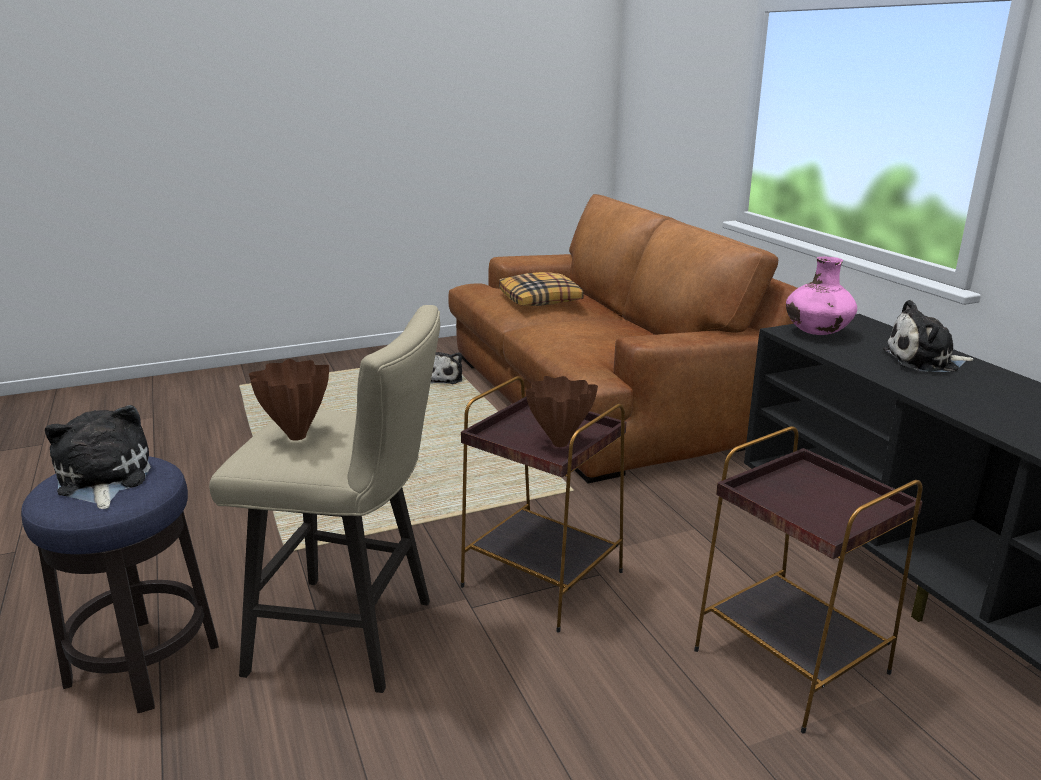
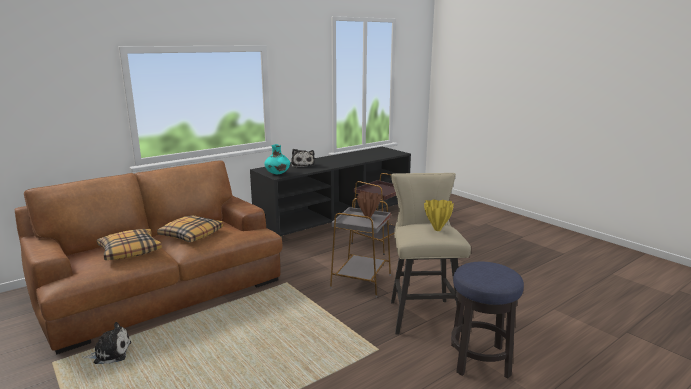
camera: 105 degrees left, 5 degrees down
plush toy [45,405,151,509] -> none
brown vase [249,359,329,441] -> yellow vase [424,199,454,231]
brown side table [461,376,626,633] -> grey side table [330,198,391,298]
pink vase [786,256,857,335] -> turquoise vase [264,144,290,174]
none -> pillow [157,215,223,242]

